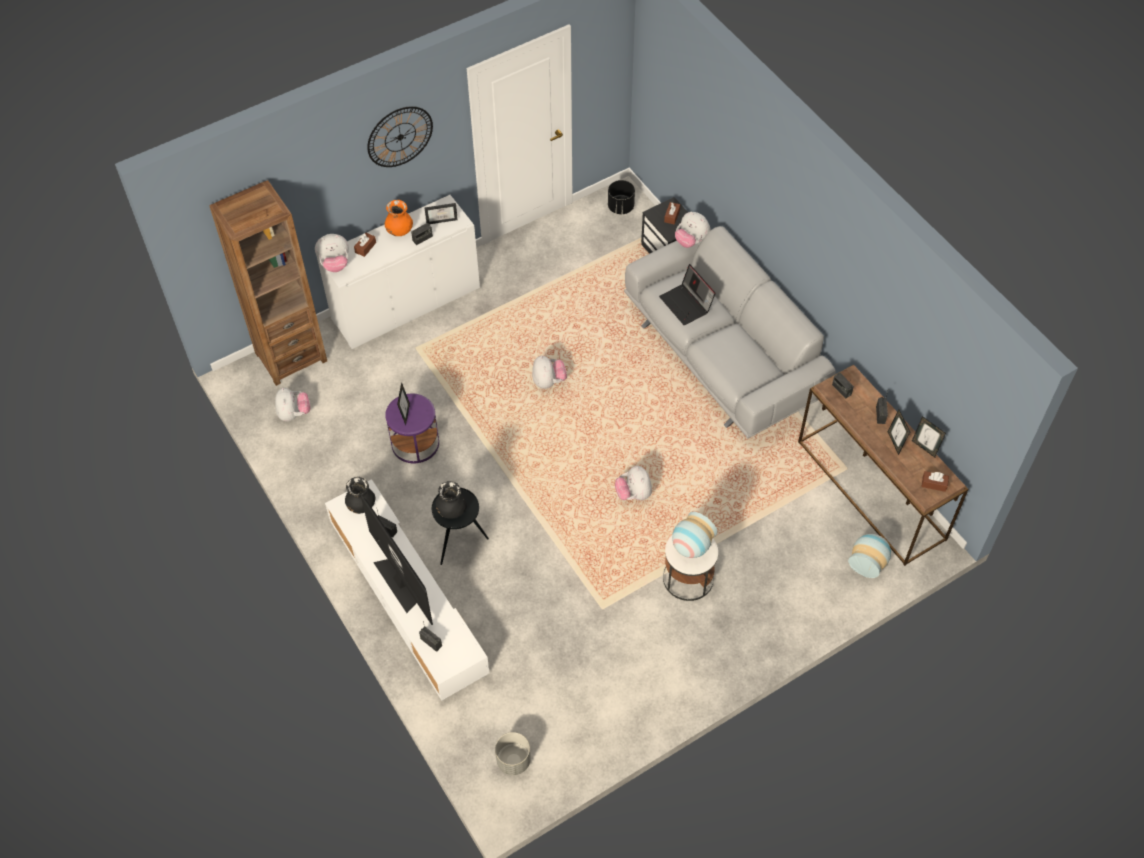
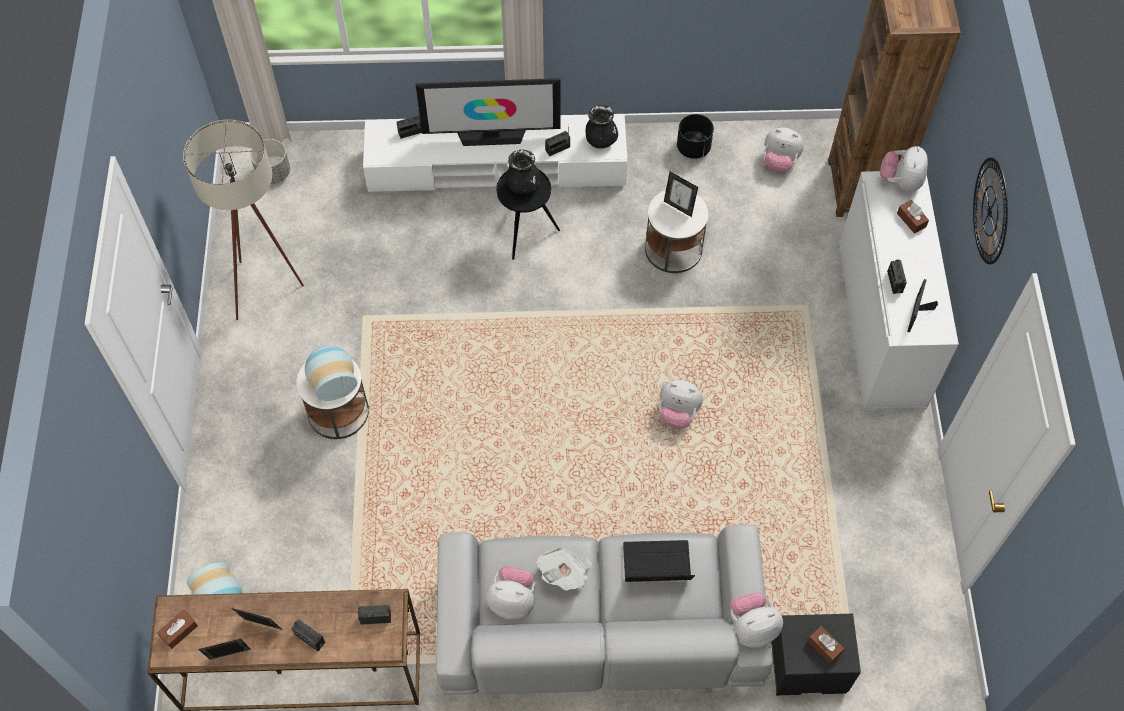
camera: 120 degrees right, 5 degrees up
orange vase [385,200,413,236] -> none
purple side table [385,393,439,463] -> white side table [645,190,708,273]
black planter [608,180,635,214] -> black planter moved to [677,114,714,159]
plush toy [615,466,652,500] -> plush toy moved to [486,566,535,620]
none -> beige floor lamp [183,120,304,320]
none -> newspaper [537,546,592,591]

